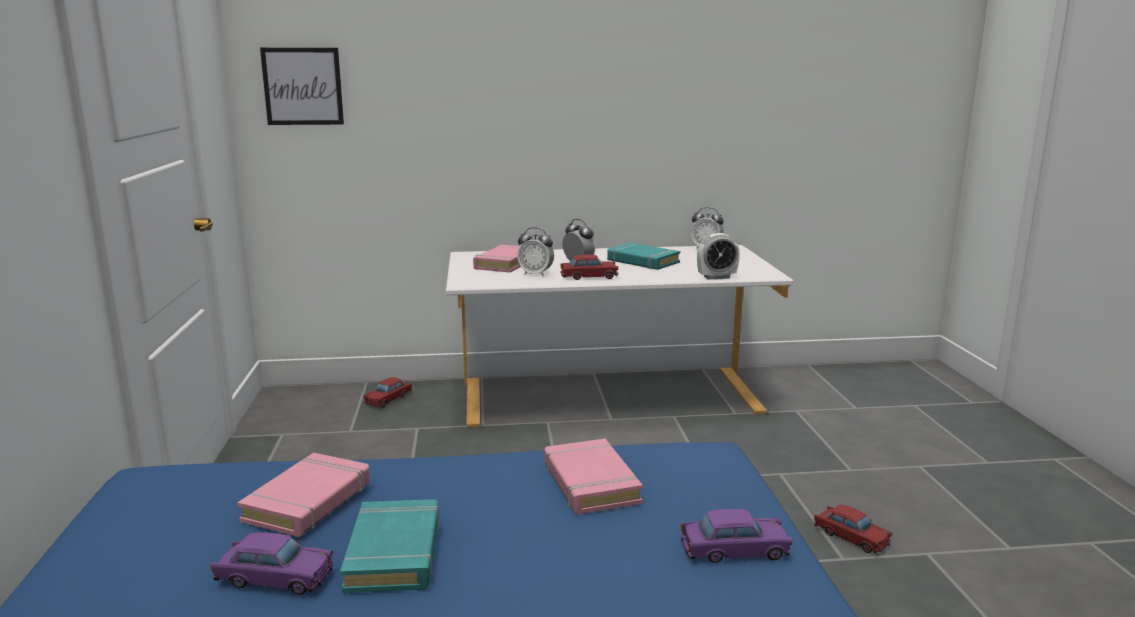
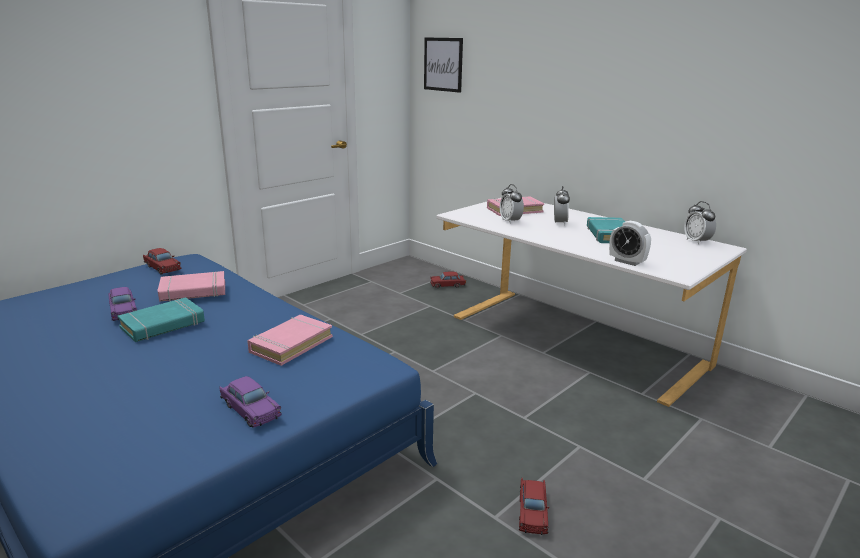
camera: 50 degrees right, 5 degrees up
red toy car [560,254,618,280] -> red toy car moved to [143,248,182,275]

